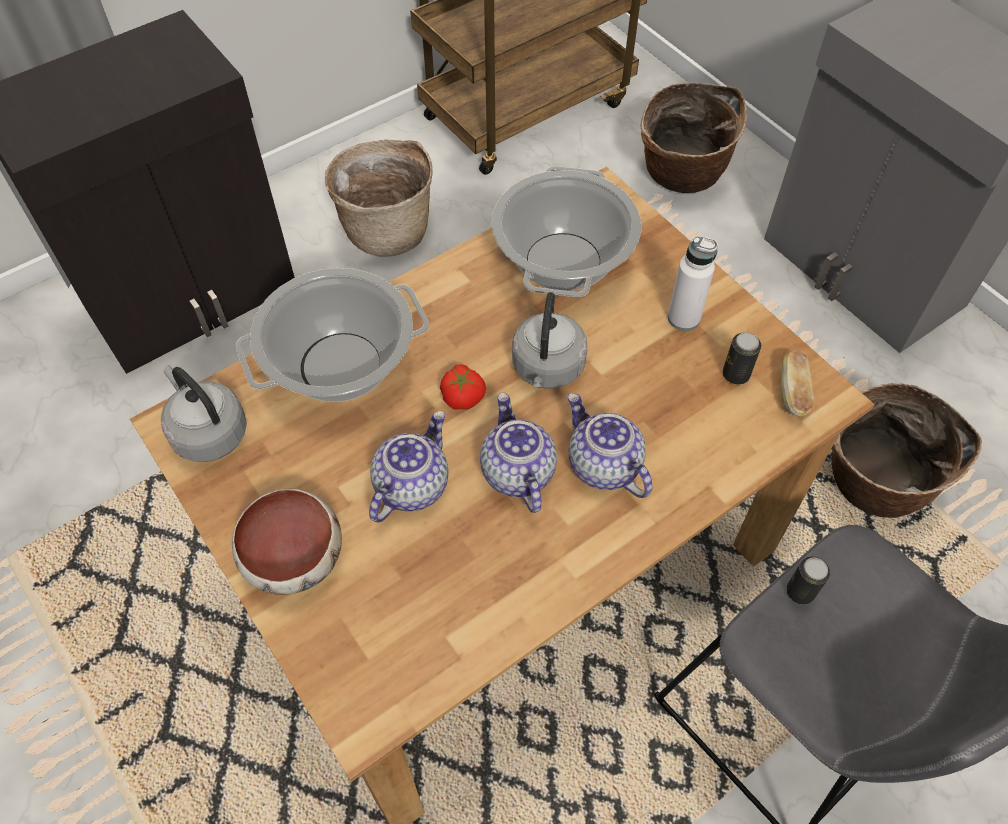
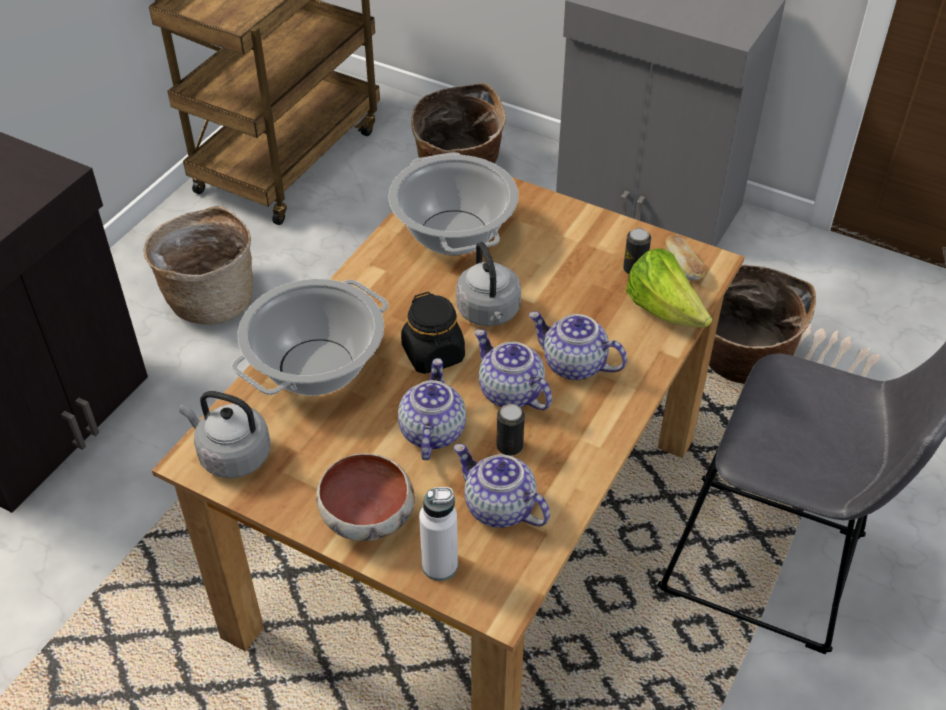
camera: 25 degrees left, 10 degrees down
tomato [440,364,486,410] -> black jar [401,292,465,374]
white bottle [668,237,718,331] -> white bottle moved to [419,487,458,581]
can [786,556,830,605] -> can moved to [496,404,525,456]
none -> teapot [454,444,550,528]
none -> lettuce [626,248,713,327]

